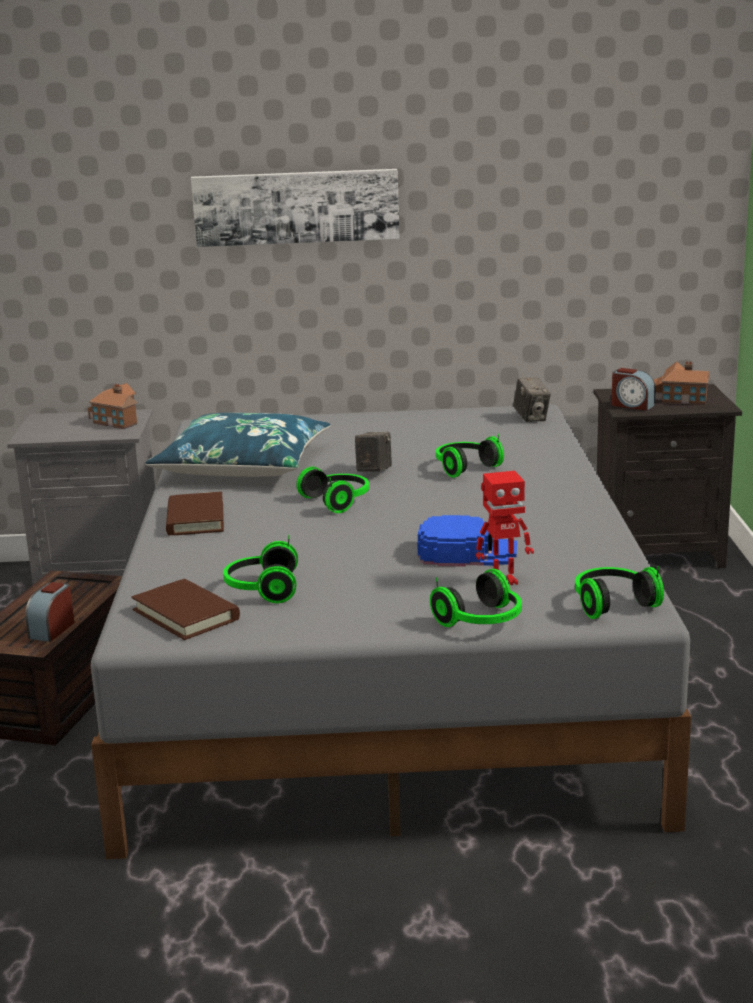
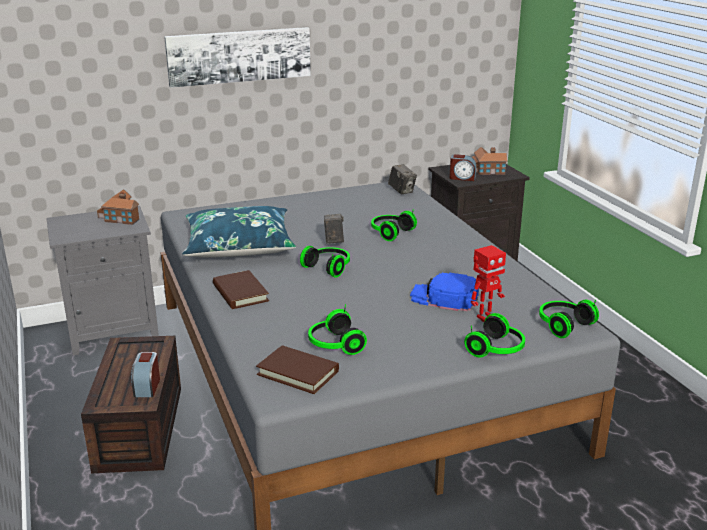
camera: 20 degrees left, 5 degrees up
blue cap [417,515,517,567] -> blue cap turned 150 degrees counterclockwise [410,273,479,311]

